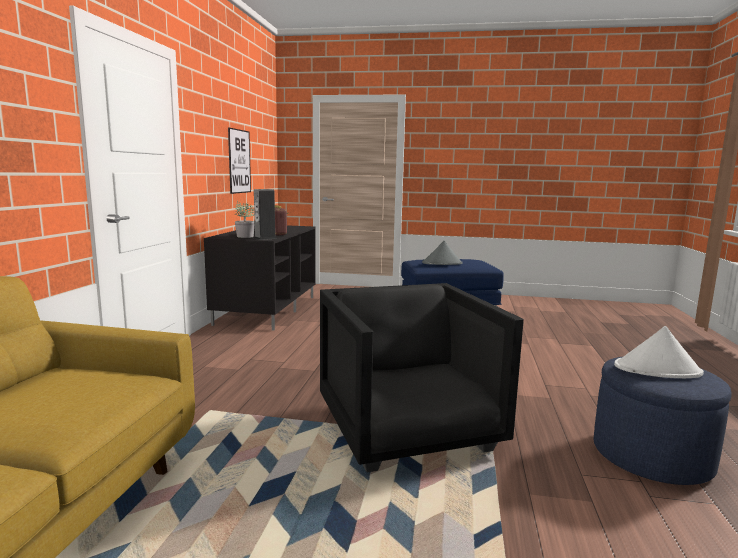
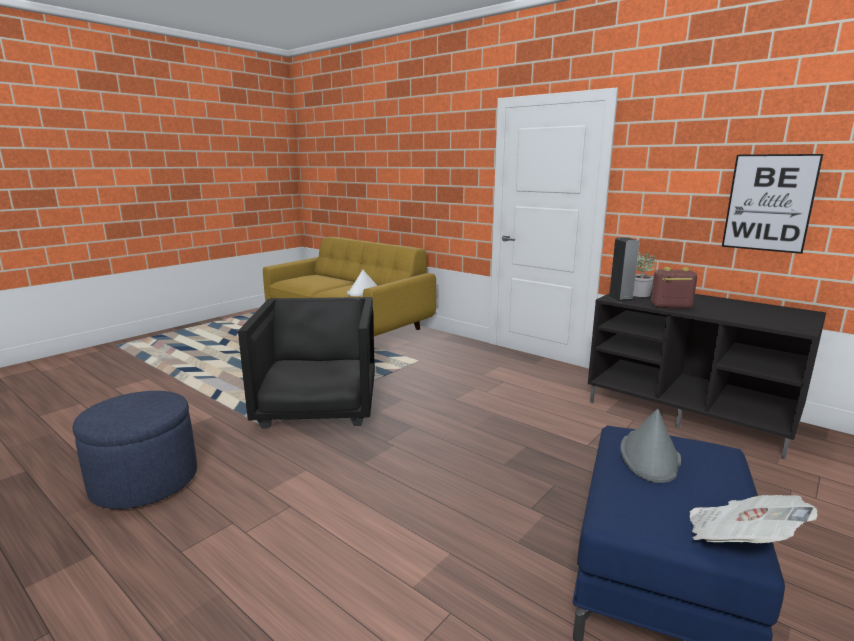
camera: 120 degrees right, 5 degrees up
black armchair [320,283,524,472] -> black armchair turned 105 degrees counterclockwise [238,297,375,429]
white hat [614,326,704,378] -> white hat moved to [347,270,378,296]
none -> newspaper [690,495,818,543]

